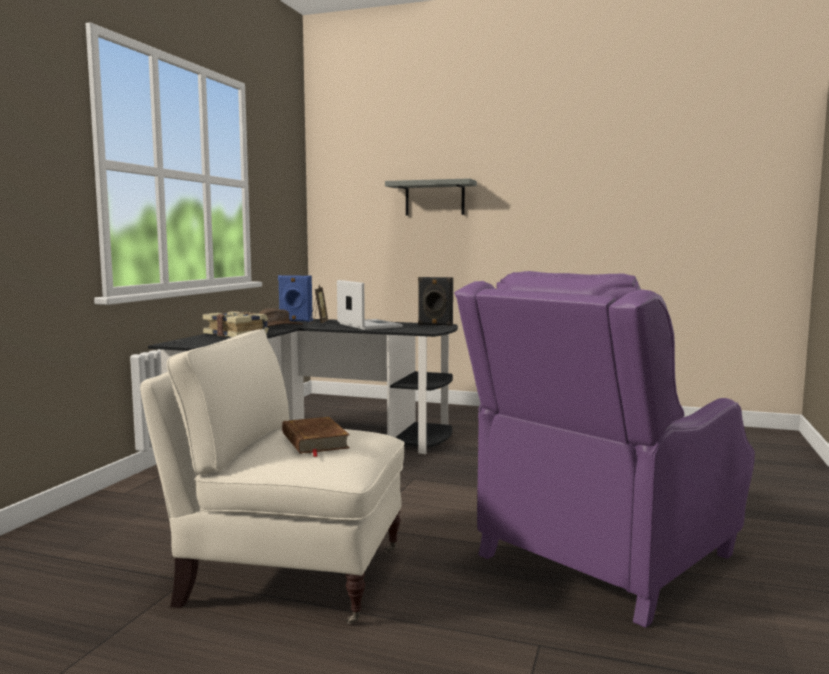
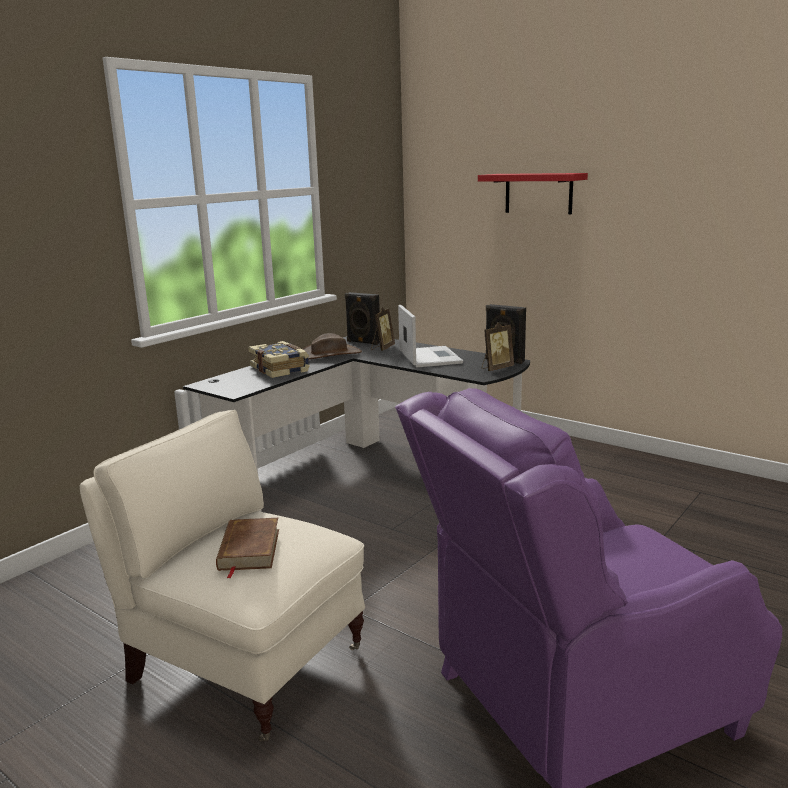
camera: 20 degrees right, 10 degrees up
blue speaker [278,275,313,322] -> black speaker [345,292,380,345]
grey shelf [385,178,477,215] -> red shelf [478,173,588,214]
none -> picture frame [482,323,514,371]

